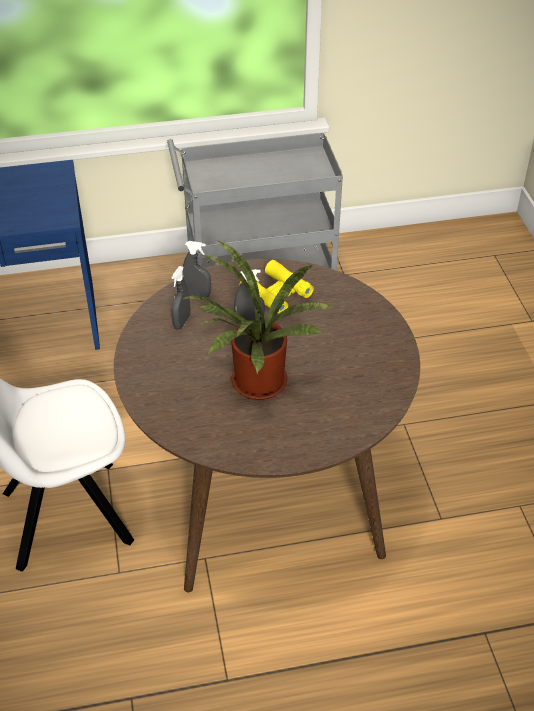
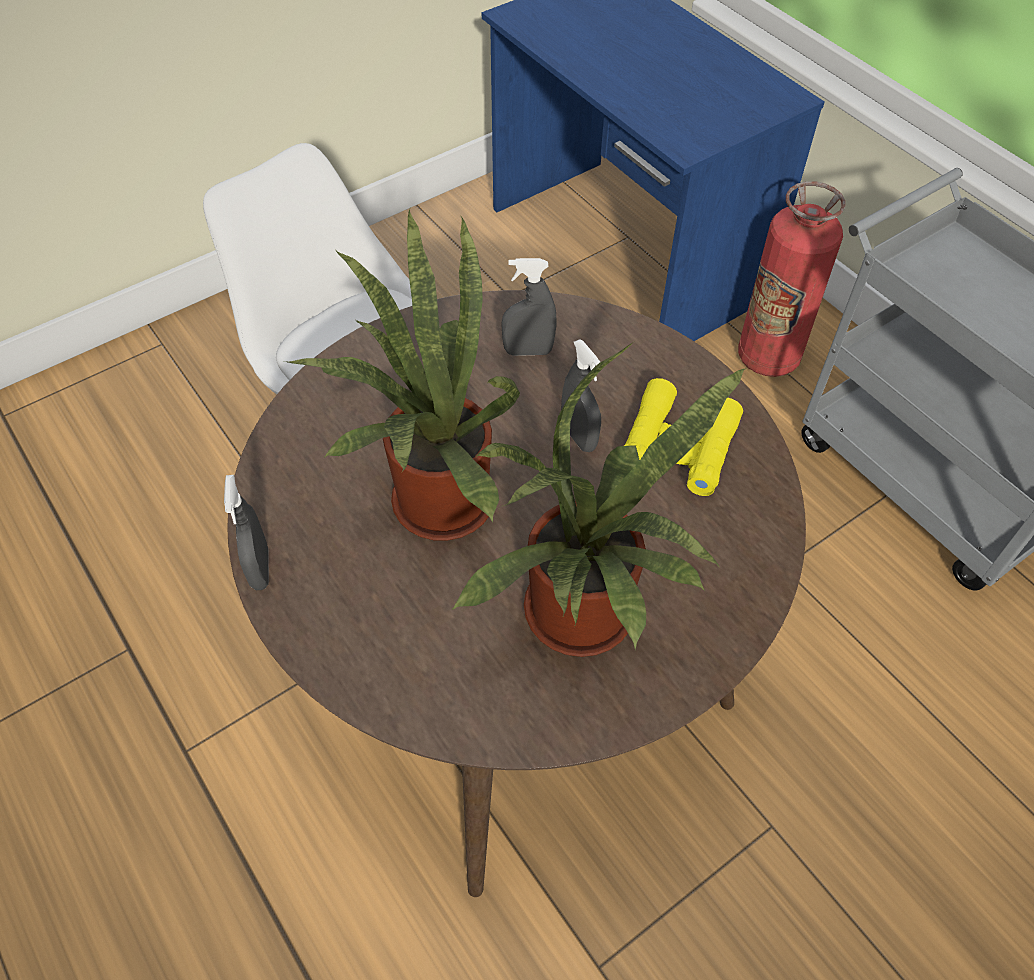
camera: 65 degrees right, 10 degrees up
grey spray bottle [182,241,211,298] -> grey spray bottle moved to [224,475,269,590]
none -> potted plant [451,340,747,657]
none -> fire extinguisher [738,181,845,377]

